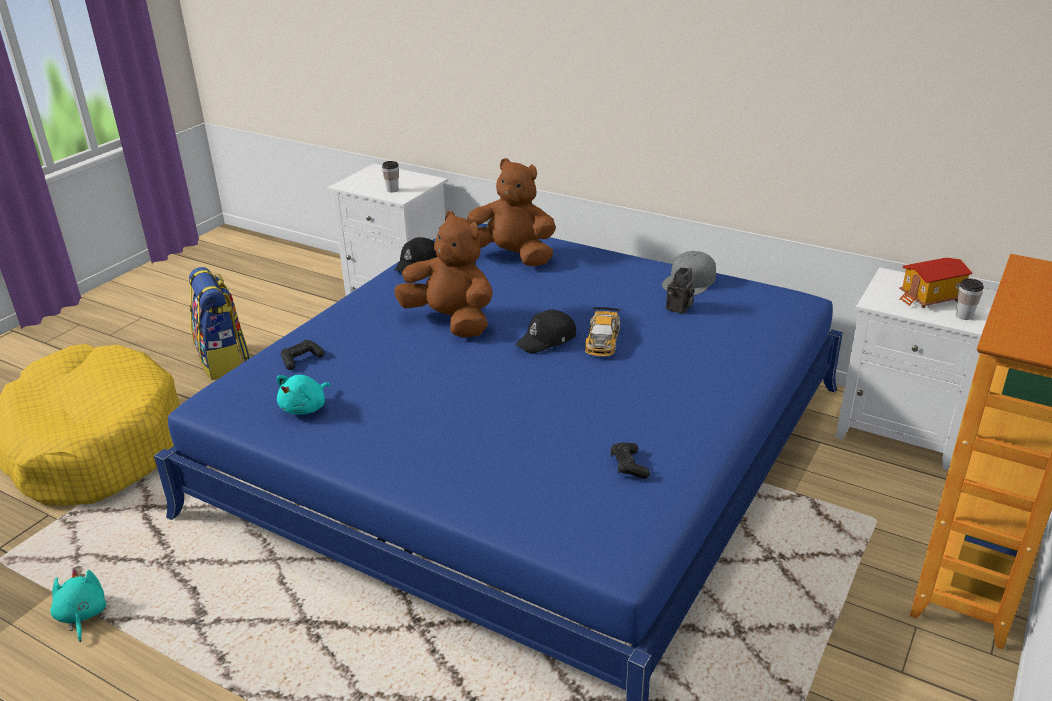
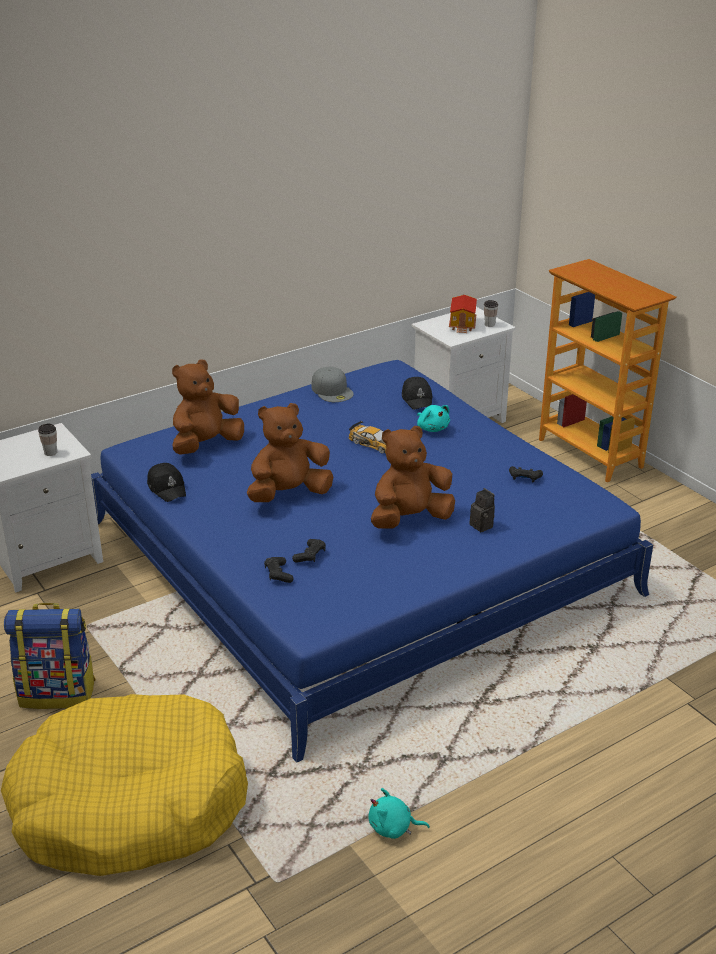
camera: 65 degrees left, 0 degrees up
turquoise plush toy [277,375,331,414] -> turquoise plush toy moved to [417,405,450,432]
black cap [515,309,576,354] -> black cap moved to [402,377,433,410]
camera [666,267,694,314] -> camera moved to [470,488,495,532]
none -> black game controller [292,539,326,563]
none -> brown plush toy [371,426,455,528]

